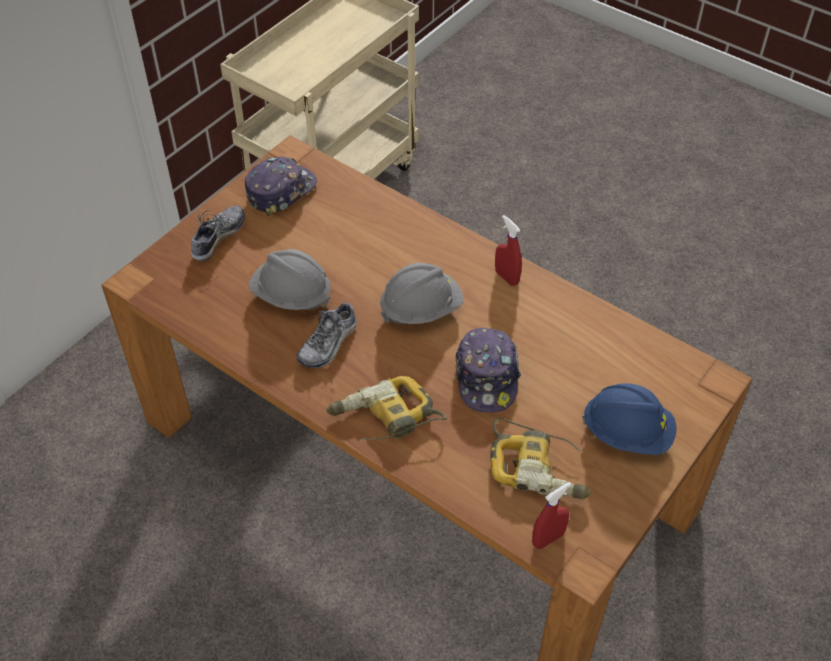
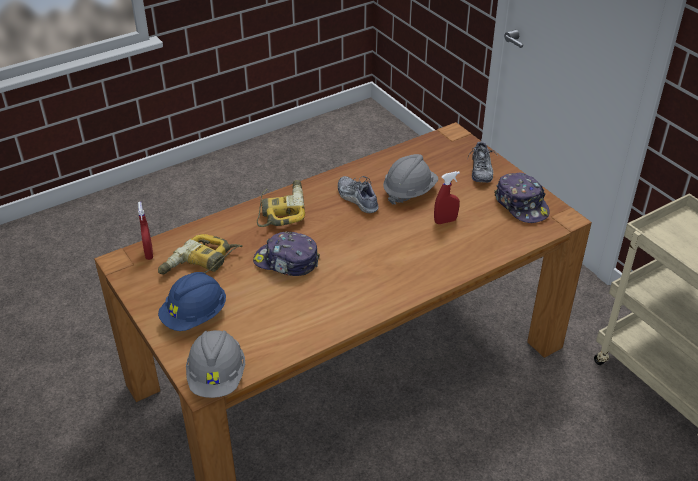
camera: 110 degrees right, 10 degrees down
shoe [191,206,245,261] -> shoe turned 45 degrees clockwise [468,139,498,183]
grey hard hat [380,263,463,325] -> grey hard hat moved to [186,330,245,398]
red spray bottle [495,215,522,286] -> red spray bottle moved to [434,171,460,224]

